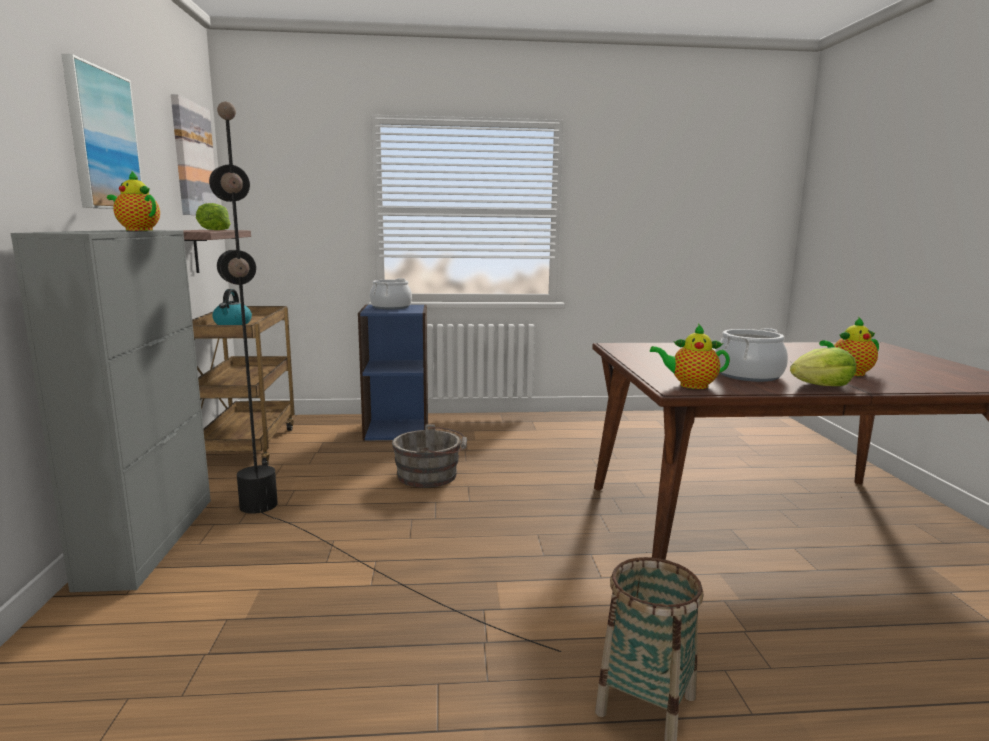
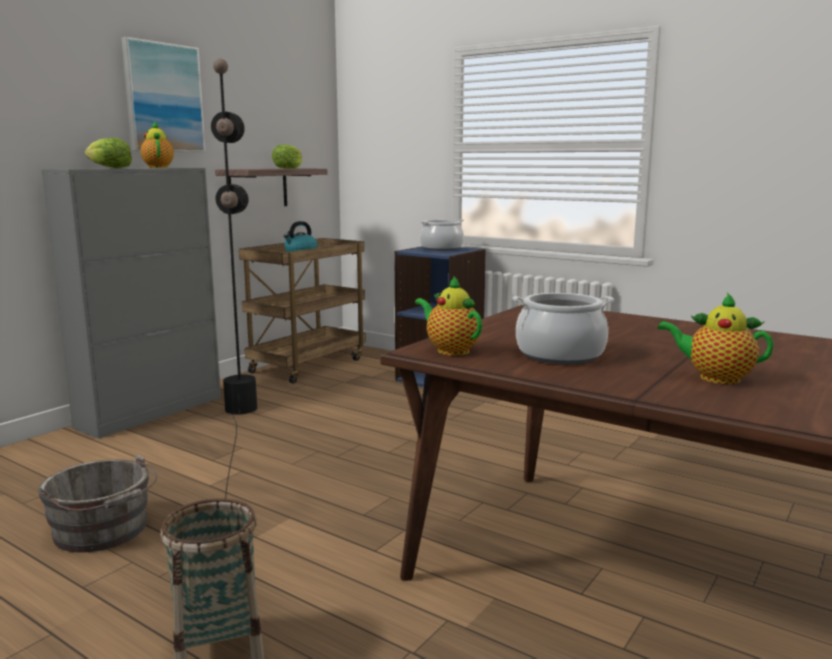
camera: 40 degrees right, 0 degrees up
picture [171,94,218,215] -> none
grey bucket [392,424,467,488] -> grey bucket moved to [38,454,157,553]
lettuce [790,347,856,386] -> lettuce moved to [85,138,132,168]

